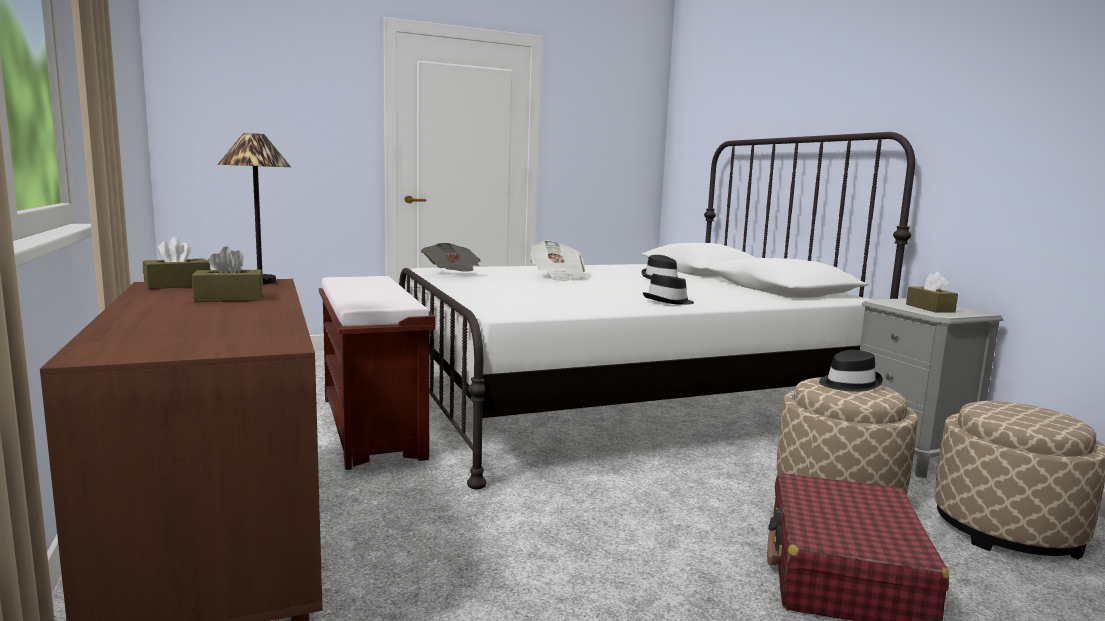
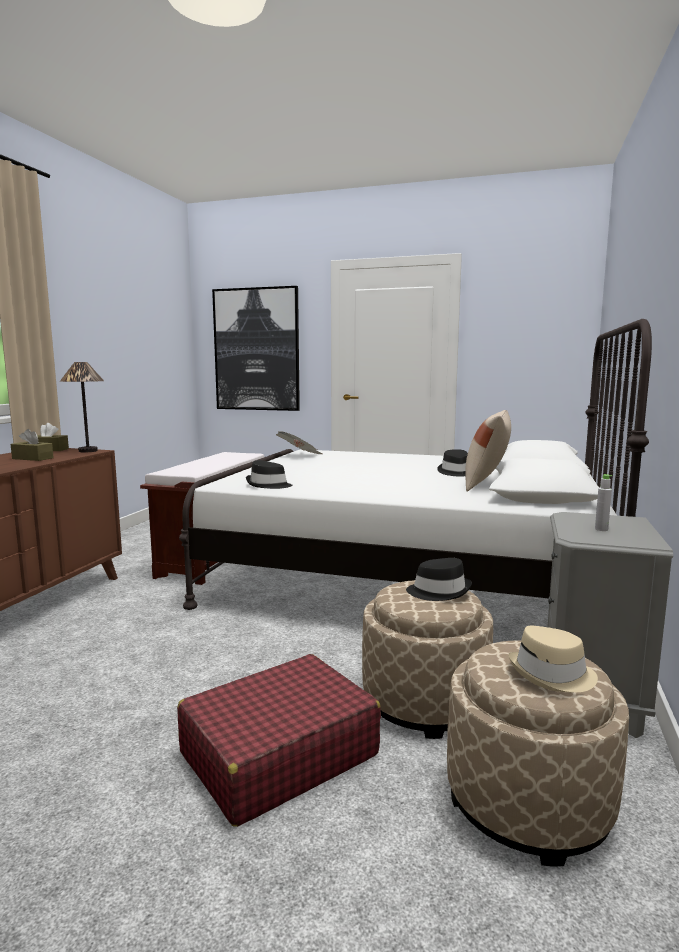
camera: 40 degrees right, 0 degrees up
newspaper [530,240,586,282] -> none
black hat [643,274,694,304] -> black hat moved to [246,460,293,489]
brown tissue box [906,272,958,312] -> grey bottle [595,474,612,531]
none -> picture [212,286,300,411]
none -> beige pillow [465,410,511,492]
none -> beige hat [508,626,598,692]

